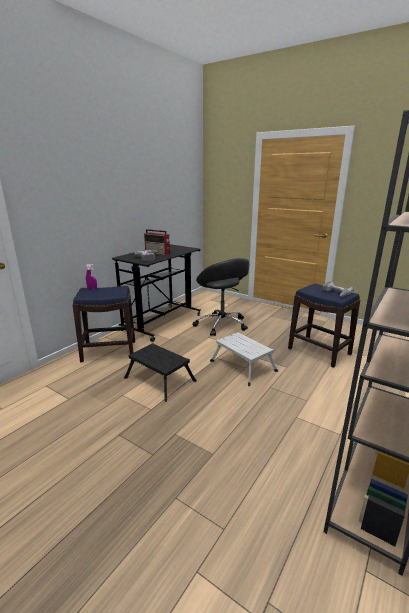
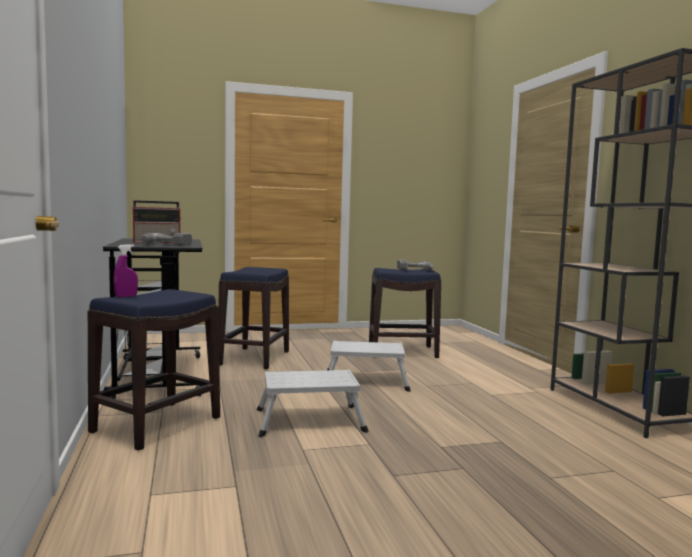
camera: 50 degrees left, 15 degrees down
black step ladder [124,343,197,402] -> white step ladder [257,369,369,437]
black office chair [192,258,249,336] -> stool [218,267,289,369]

